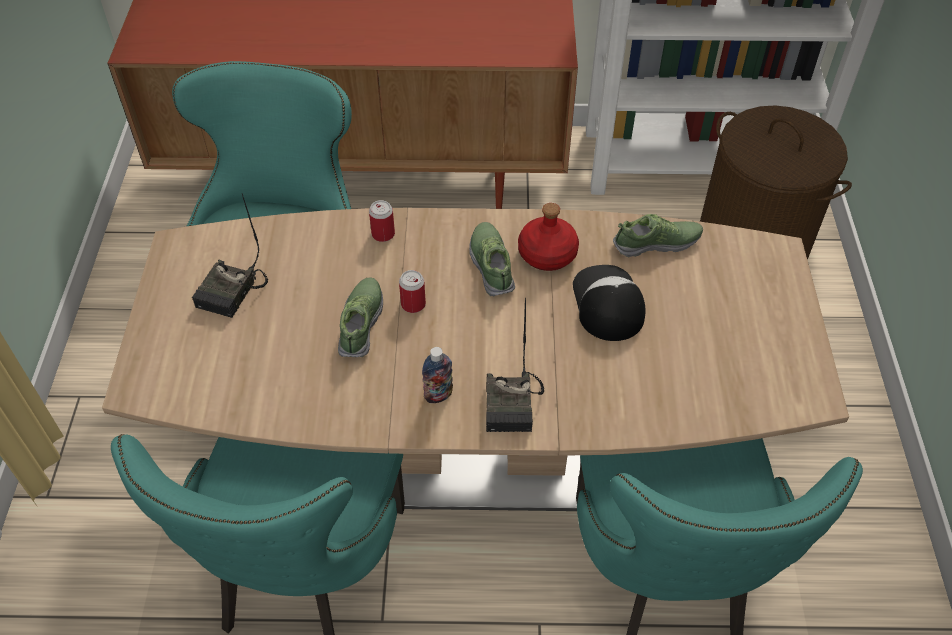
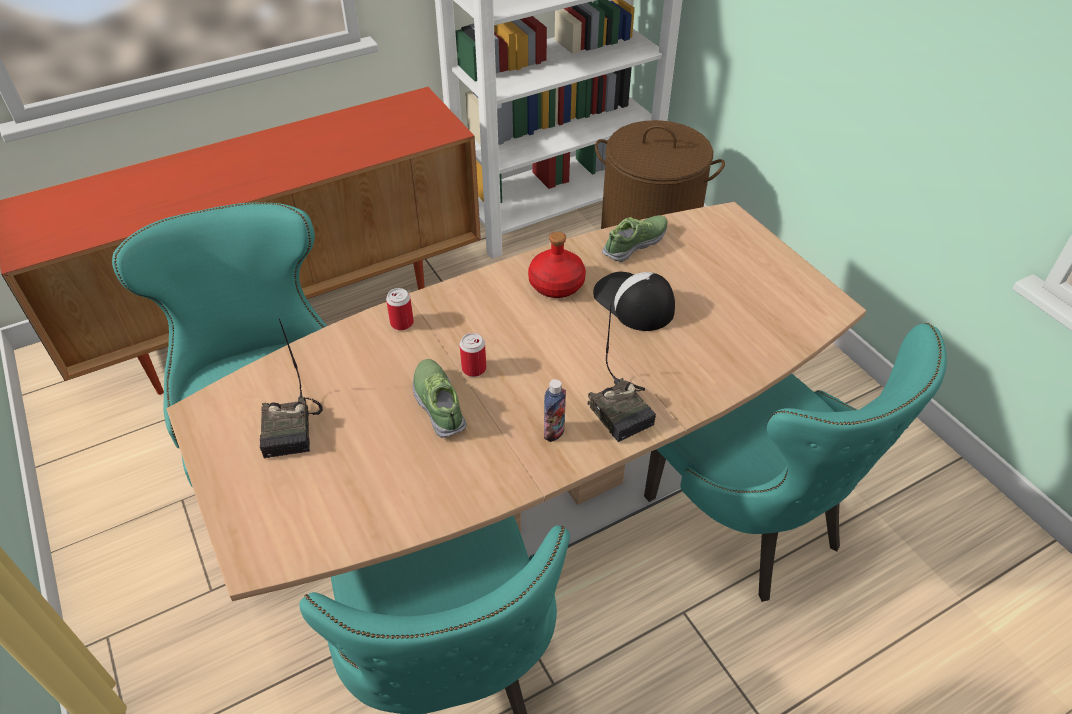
camera: 30 degrees left, 5 degrees down
shoe [469,222,515,296] -> none

